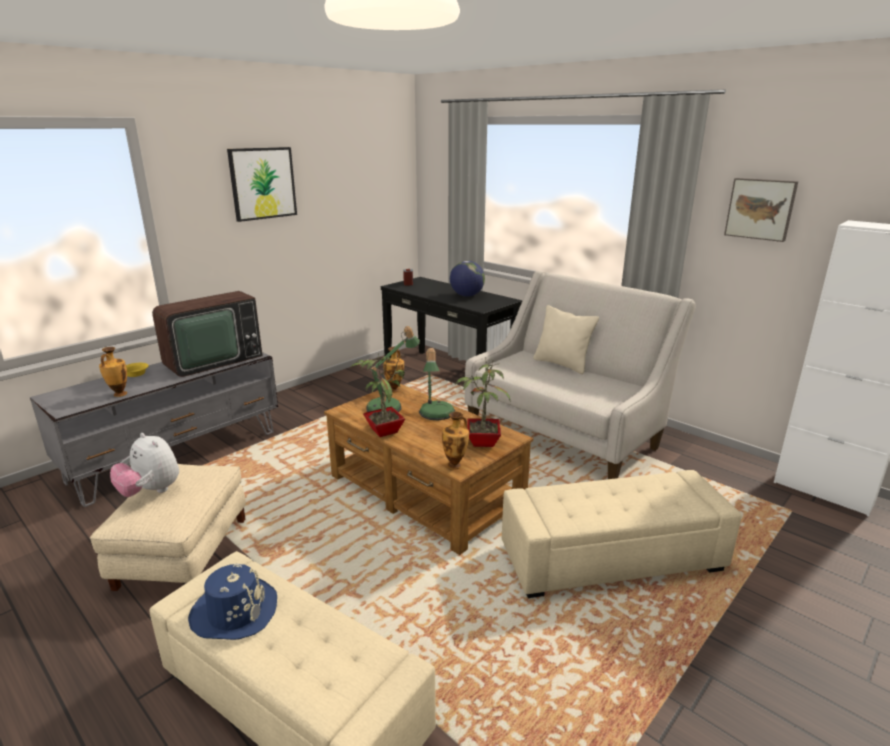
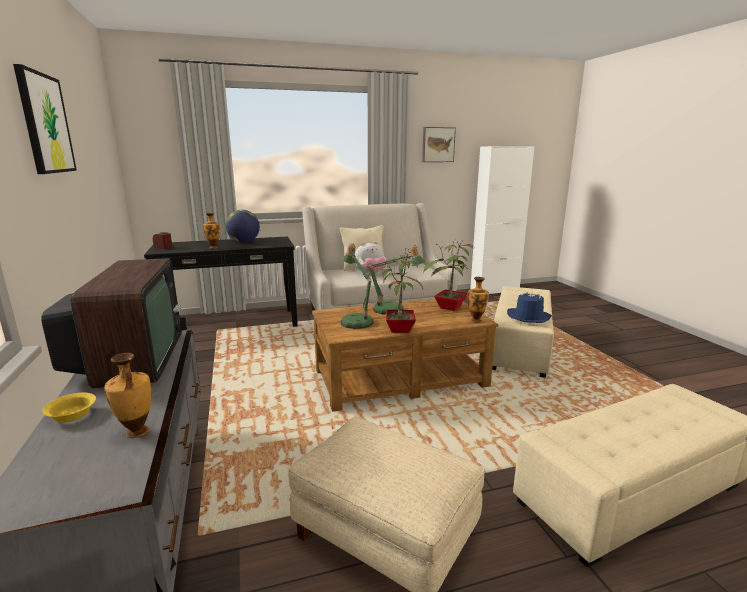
camera: 60 degrees left, 5 degrees down
plush toy [110,433,179,497] -> plush toy moved to [355,241,386,275]
blue hat [188,563,277,640] -> blue hat moved to [507,292,552,323]
vase [383,347,404,393] -> vase moved to [203,213,220,249]

